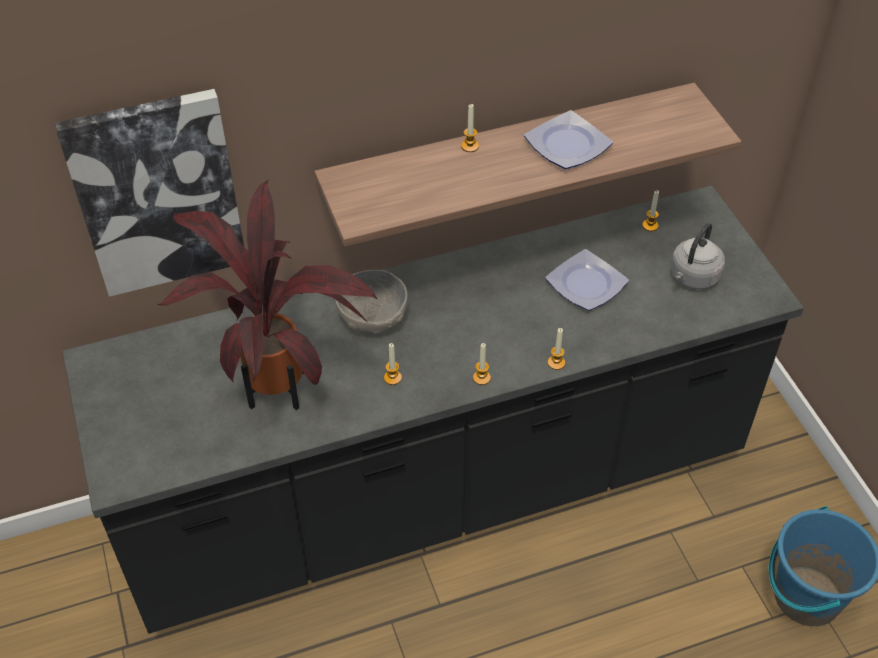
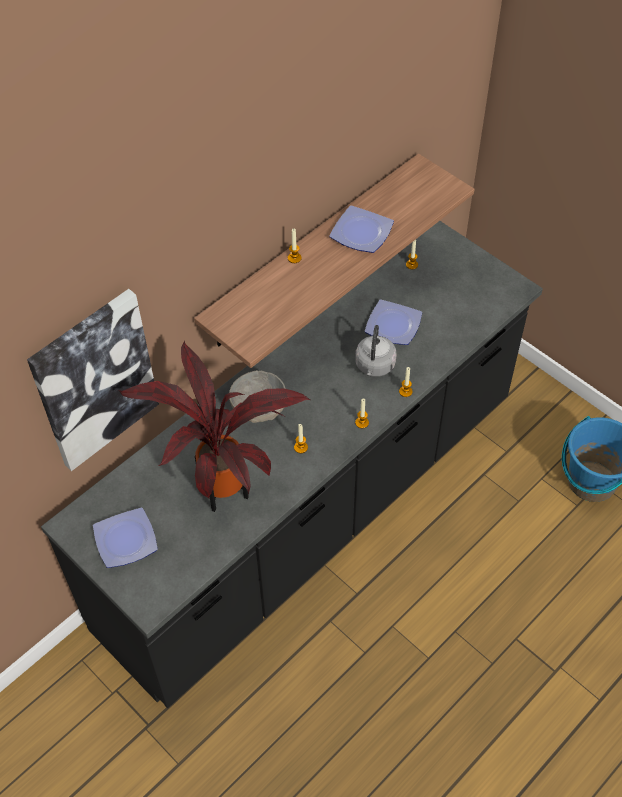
camera: 25 degrees left, 5 degrees up
grey kettle [671,223,725,289] -> grey kettle moved to [355,325,396,377]
none -> plate [93,508,158,568]

